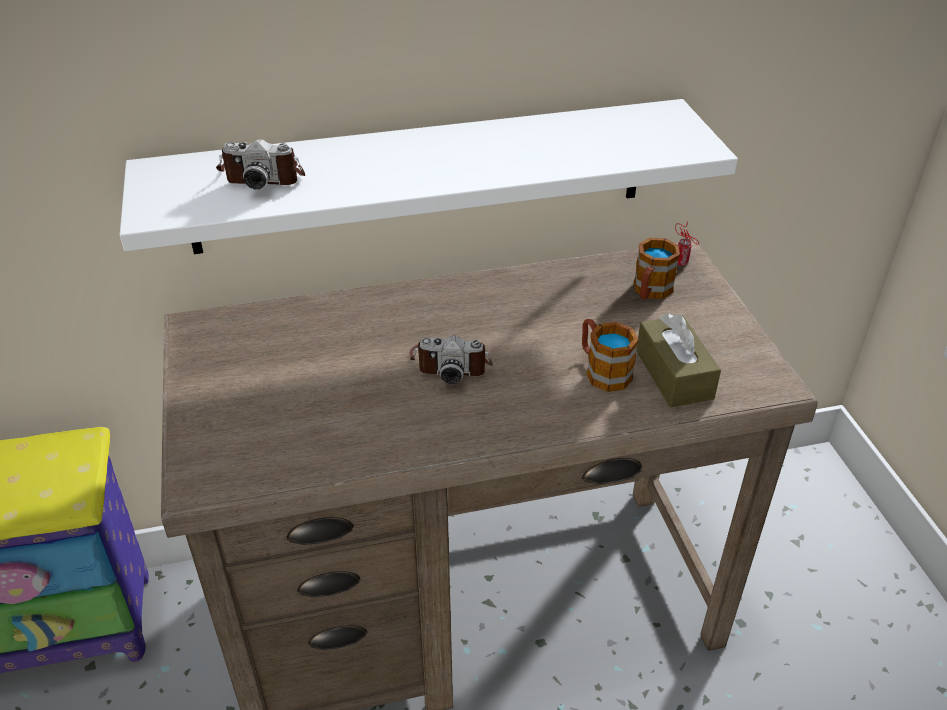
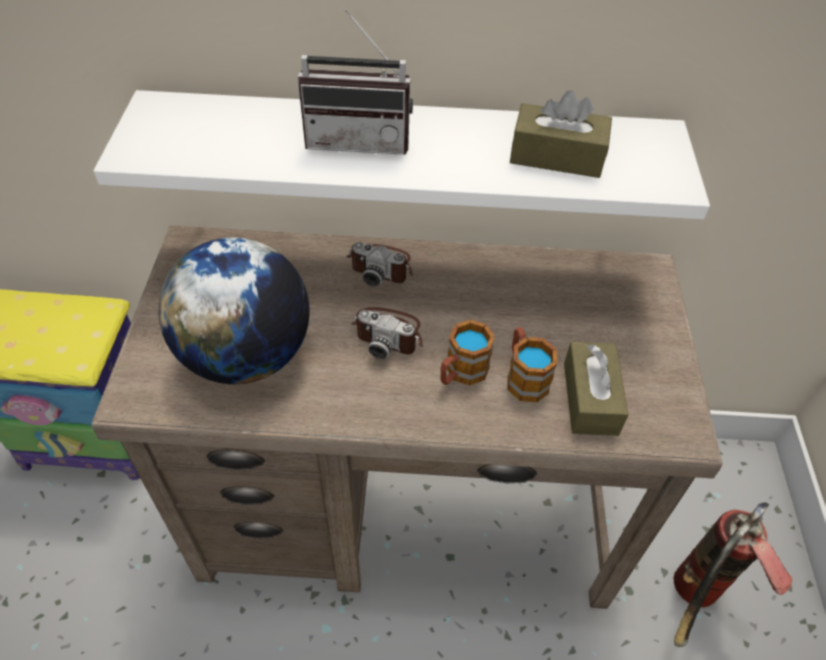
camera: 15 degrees right, 10 degrees up
camera [216,139,305,189] -> camera moved to [346,242,413,287]
mug [634,238,680,299] -> mug moved to [440,320,495,385]
can [675,221,699,266] -> none
none -> globe [158,237,310,384]
none -> radio [298,9,413,155]
none -> brown tissue box [510,90,612,178]
none -> fire extinguisher [674,502,792,647]

